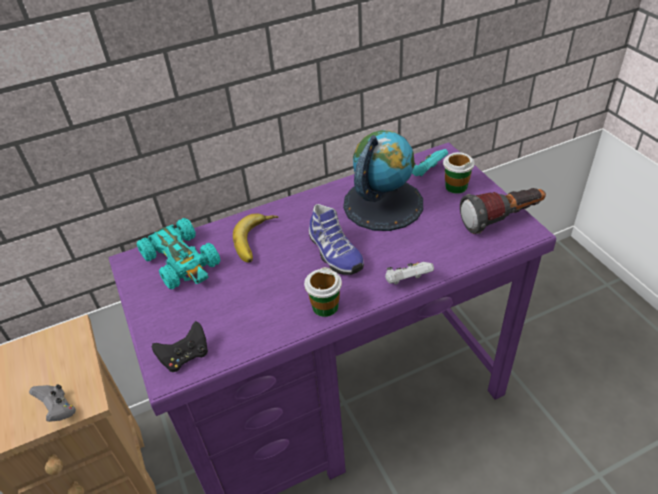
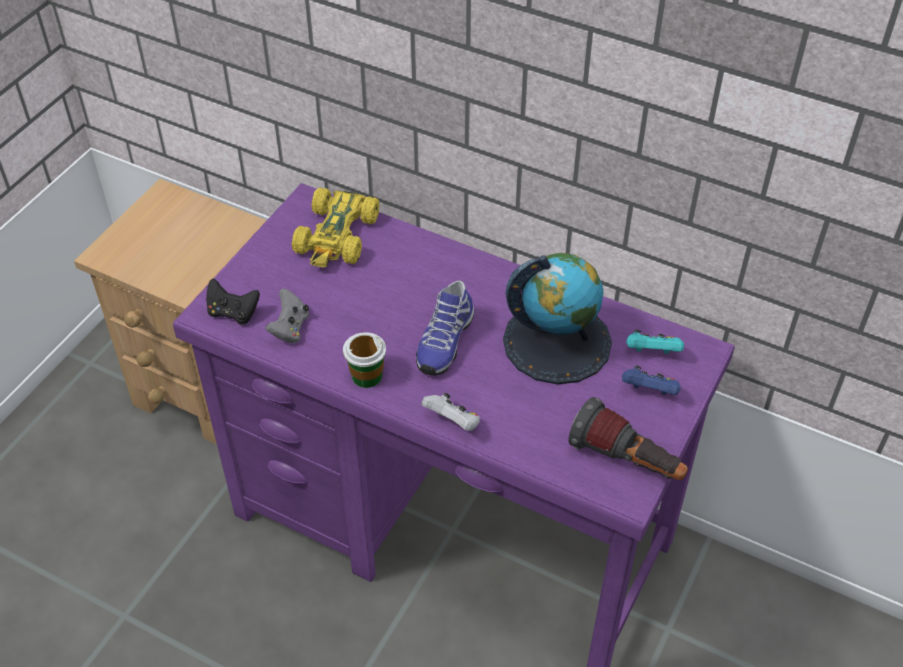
camera: 50 degrees right, 5 degrees up
grey game controller [29,384,76,422] -> grey game controller moved to [265,289,309,343]
turquoise toy car [136,218,220,289] -> yellow toy car [292,187,379,268]
banana [233,213,278,262] -> none
cup [443,152,475,194] -> blue game controller [622,365,681,395]

